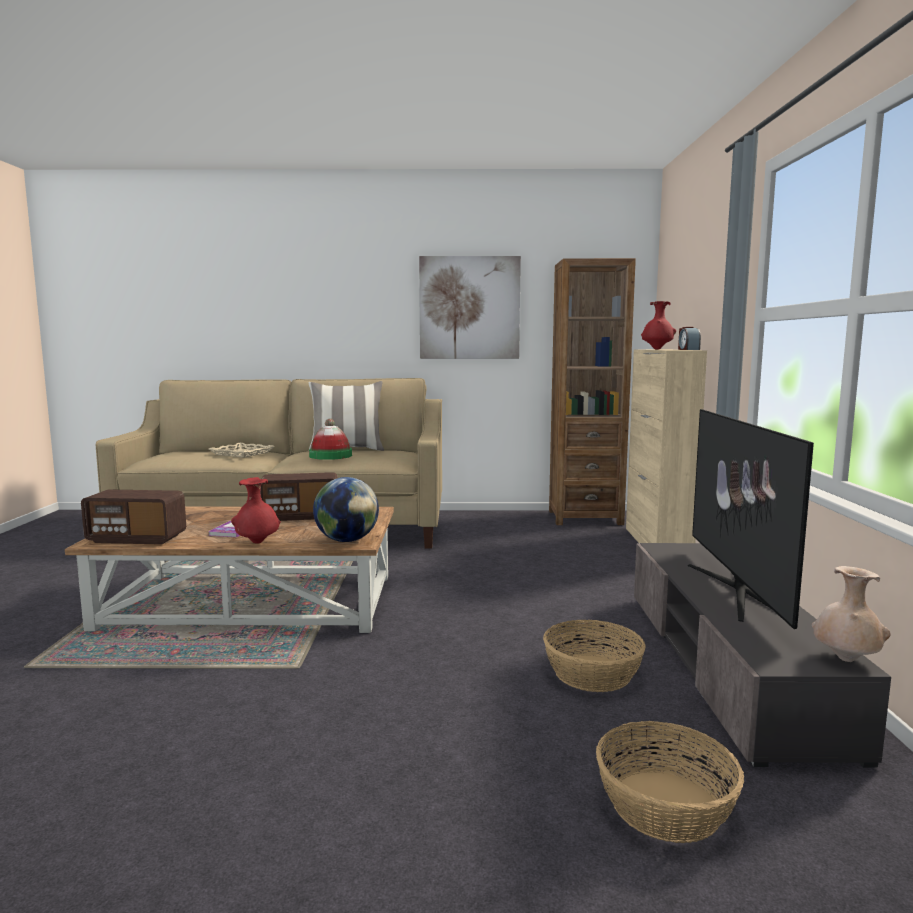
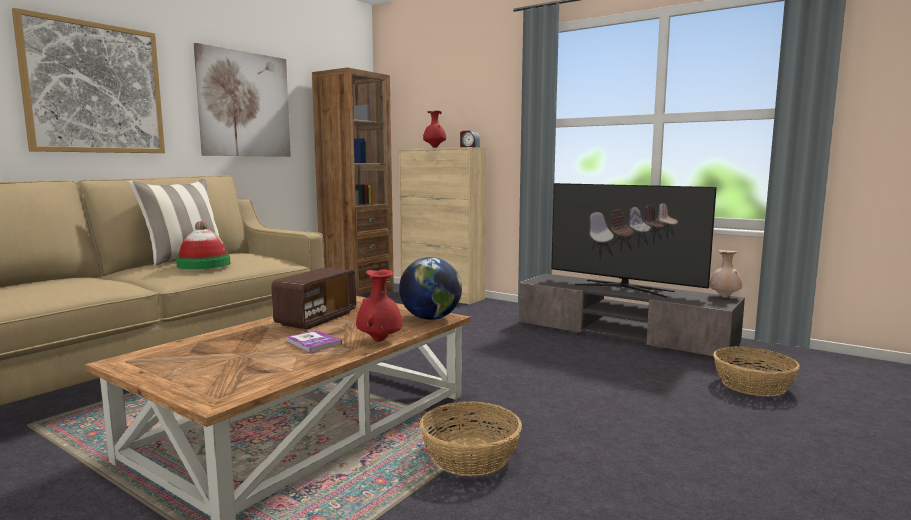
camera: 55 degrees left, 0 degrees up
radio [81,489,186,545] -> none
beige tray [209,443,275,458] -> none
basket [543,620,646,692] -> basket moved to [419,401,522,476]
none -> picture [12,8,165,153]

